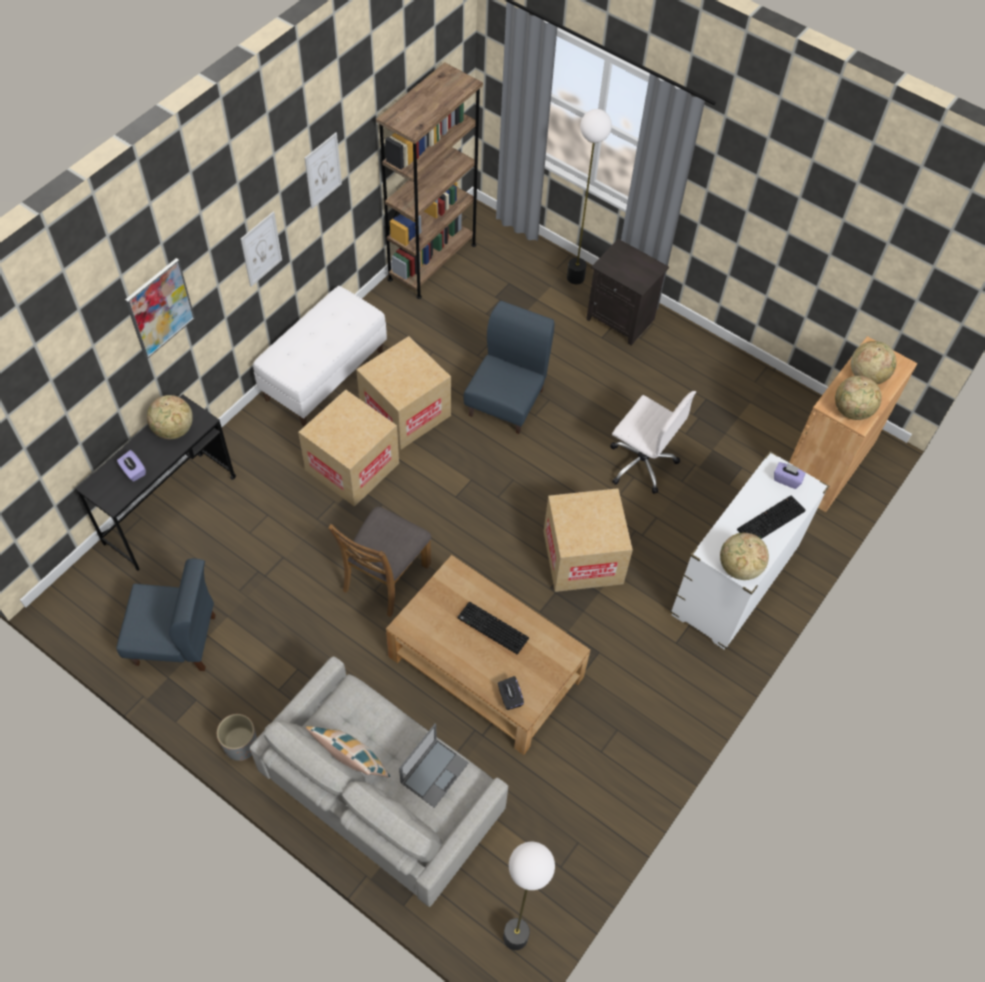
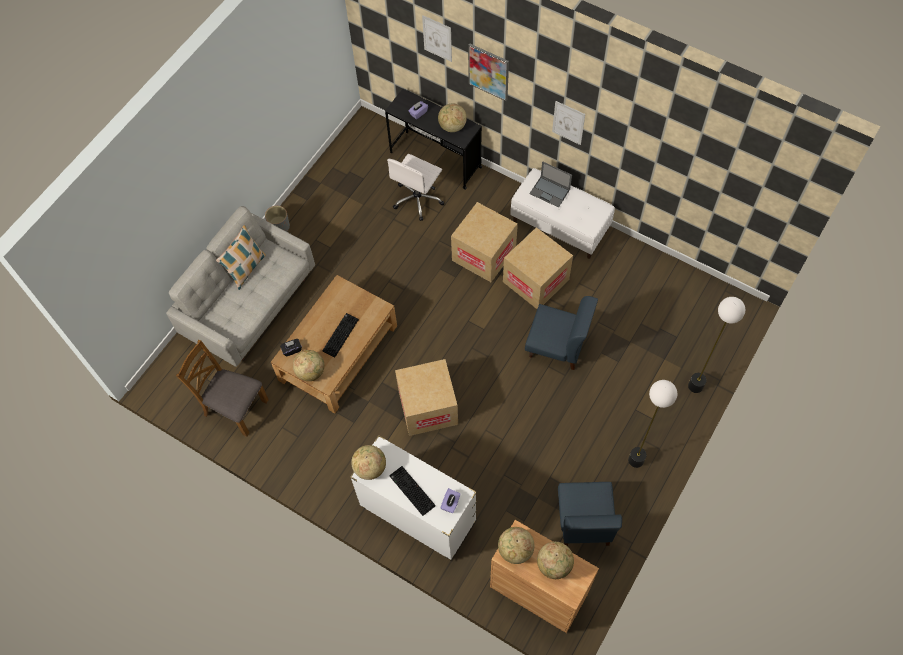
camera: 90 degrees right, 5 degrees up
blue chair [116,558,216,671] -> blue chair moved to [558,482,622,546]
picture [305,132,342,209] -> picture moved to [422,15,452,62]
brown chair [328,507,431,617] -> brown chair moved to [176,340,269,437]
brown bookcase [376,62,483,299] -> none
laptop [399,724,469,808] -> laptop moved to [530,161,572,208]
floor lamp [503,842,555,950] -> floor lamp moved to [628,380,677,468]
black nightstand [586,239,669,345] -> none
white office chair [610,391,696,494] -> white office chair moved to [387,154,444,221]
none -> globe [293,350,324,381]

